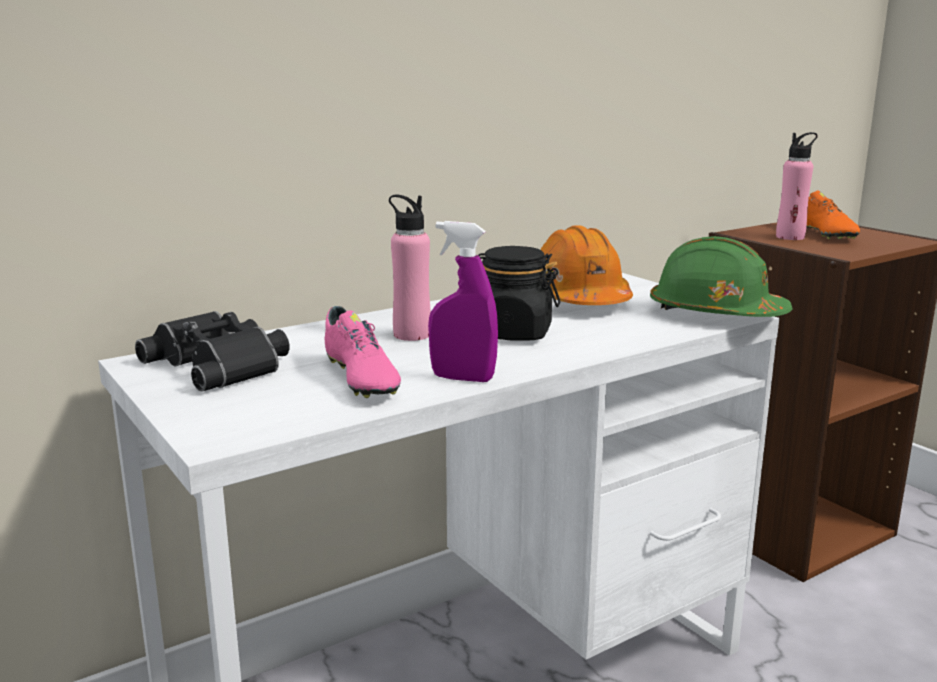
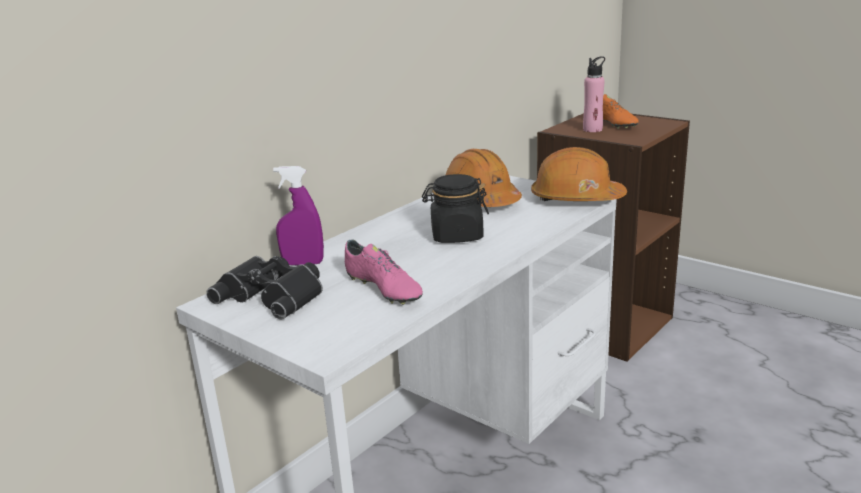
camera: 15 degrees left, 5 degrees up
pink bottle [389,194,431,341] -> none
purple spray bottle [428,221,498,382] -> purple spray bottle moved to [273,166,324,265]
green hard hat [650,236,793,317] -> orange hard hat [531,147,627,201]

